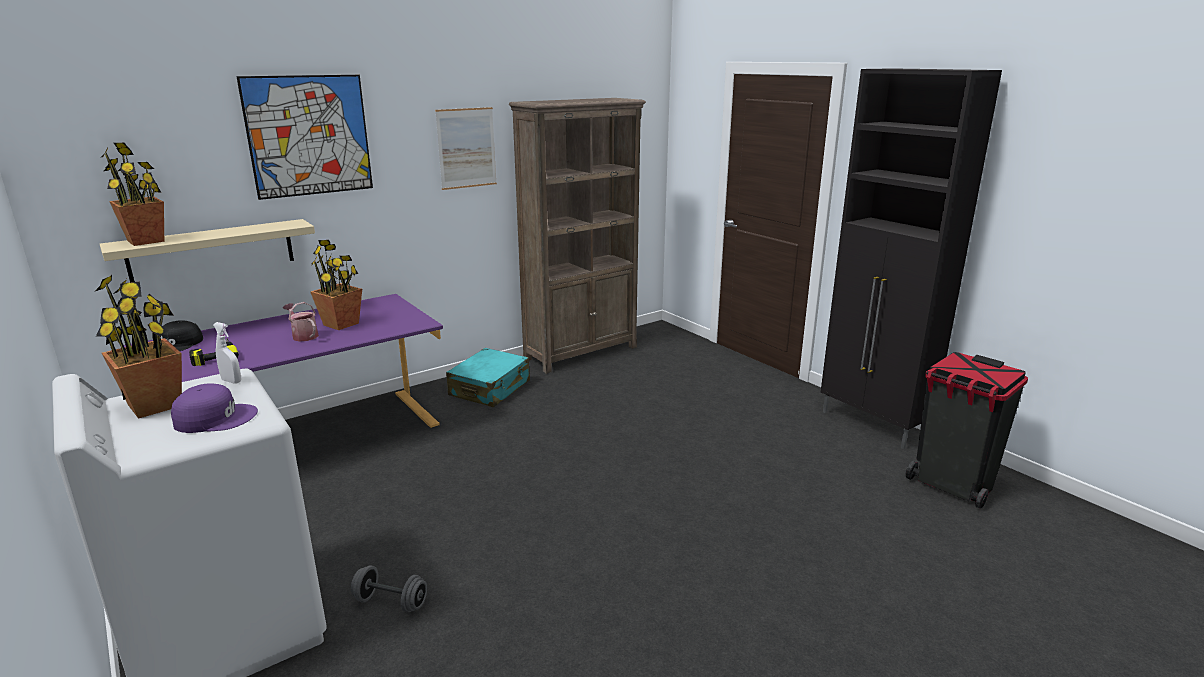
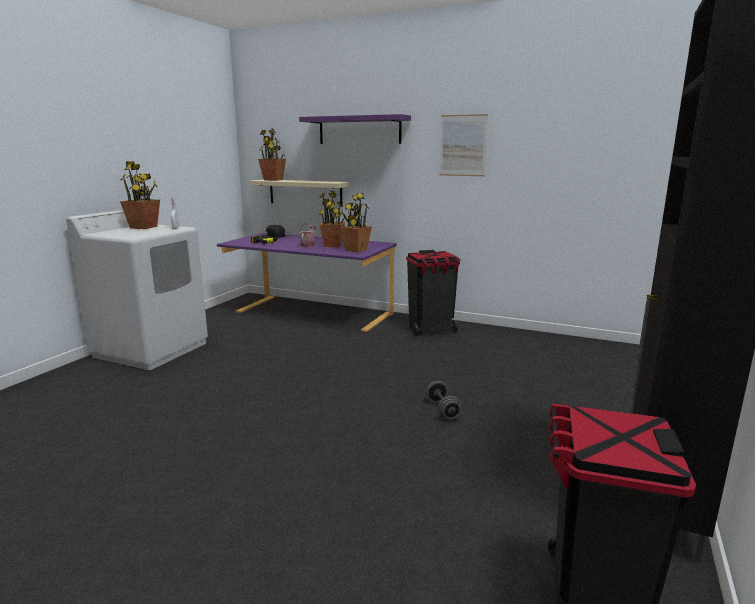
camera: 60 degrees right, 5 degrees down
purple cap [171,384,258,433] -> none
picture [236,75,373,200] -> purple shelf [299,114,411,144]
grey dumbbell [351,565,427,613] -> grey dumbbell moved to [426,381,462,419]
turquoise suitcase [446,348,530,407] -> black trash can [406,250,460,336]
brown bookcase [509,98,646,374] -> none
none -> potted plant [340,193,372,252]

